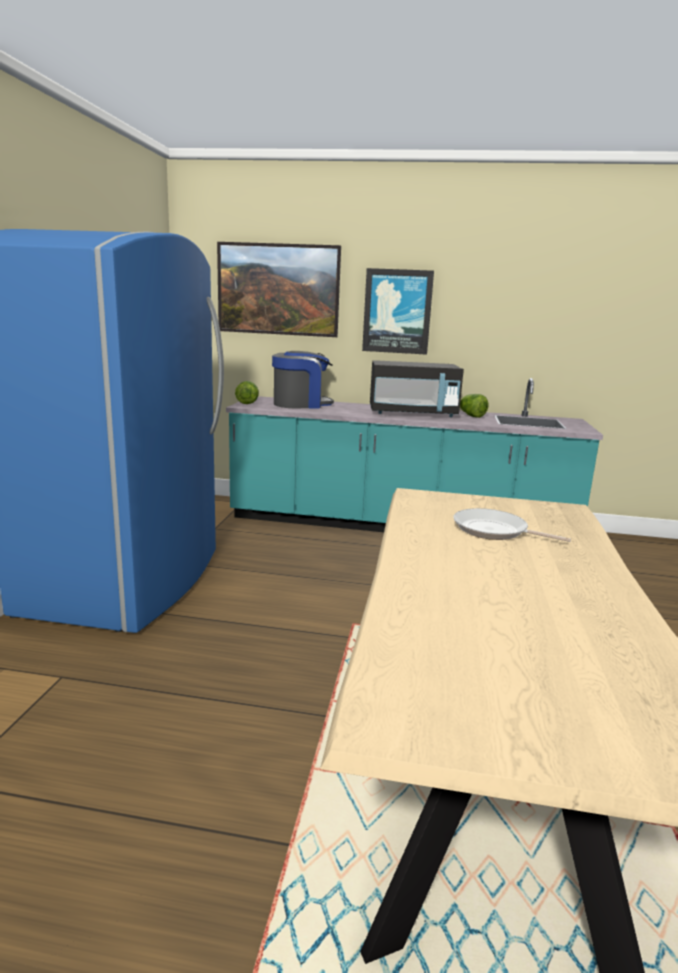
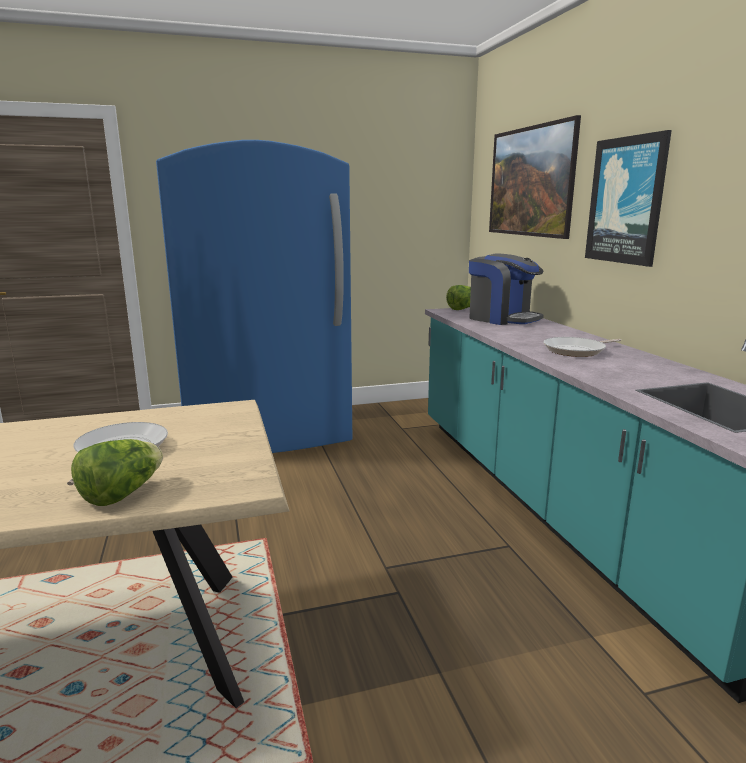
camera: 65 degrees right, 0 degrees up
black microwave [370,360,464,417] -> frying pan [543,337,621,357]
lettuce [460,394,489,418] -> lettuce moved to [71,439,163,506]

